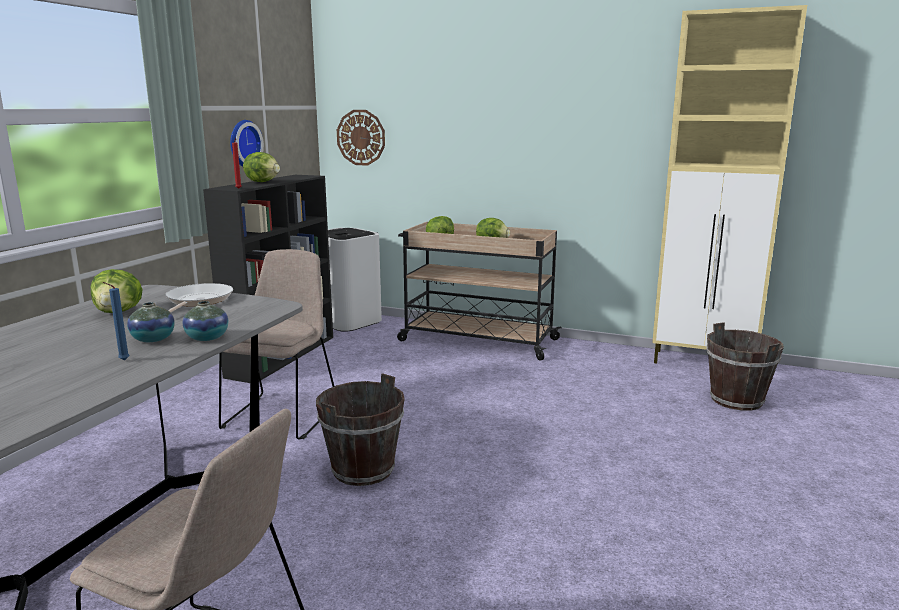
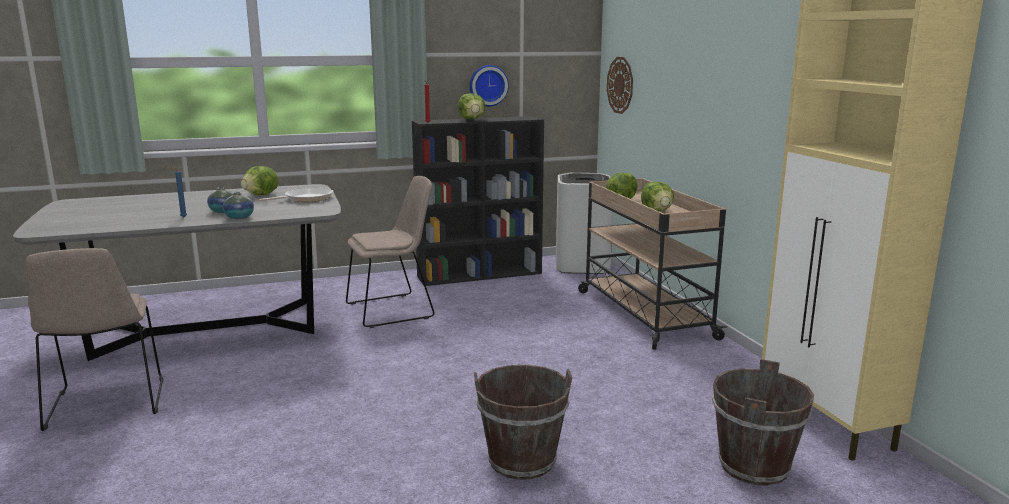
camera: 50 degrees right, 0 degrees up
brown bucket [316,373,405,486] -> brown bucket moved to [474,365,572,480]

